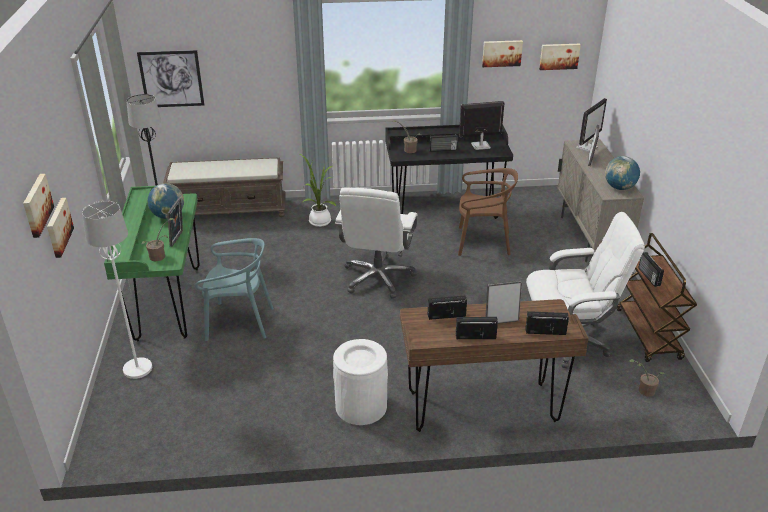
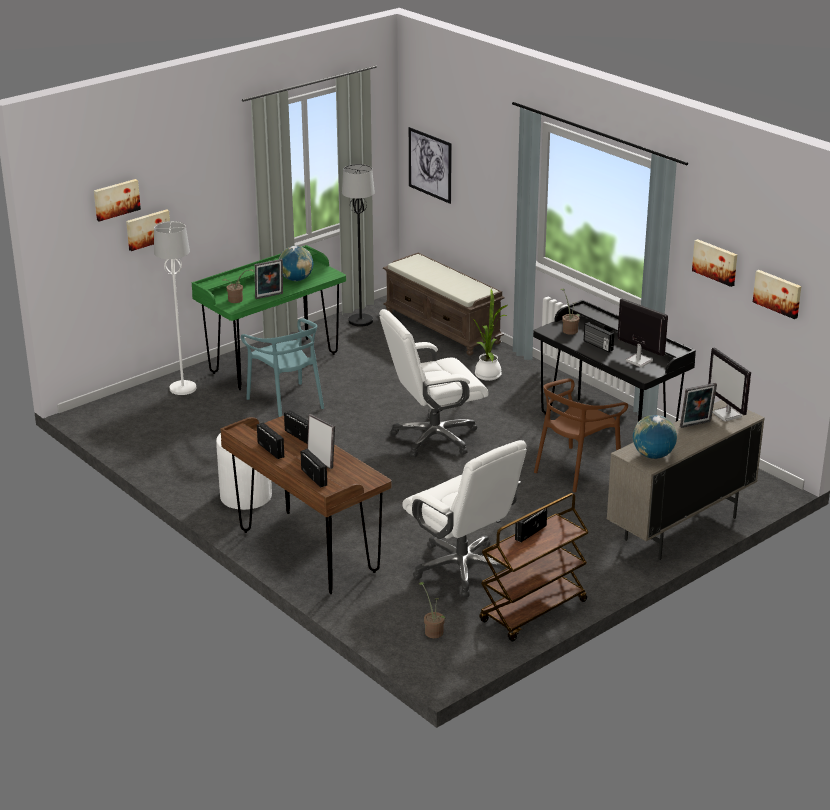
camera: 55 degrees right, 5 degrees down
brown chair [458,168,518,256] -> brown chair turned 75 degrees clockwise [534,378,628,492]
monitor [576,98,607,152] -> monitor turned 60 degrees clockwise [708,347,751,421]

